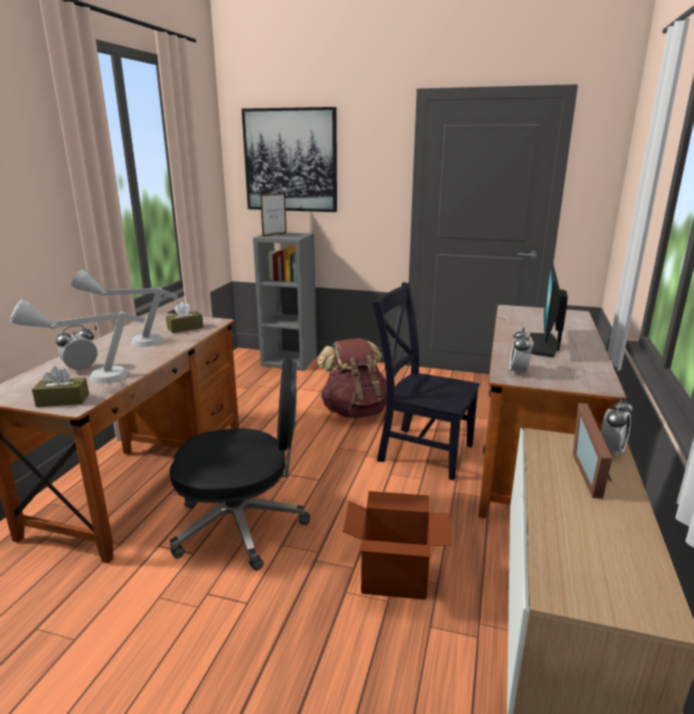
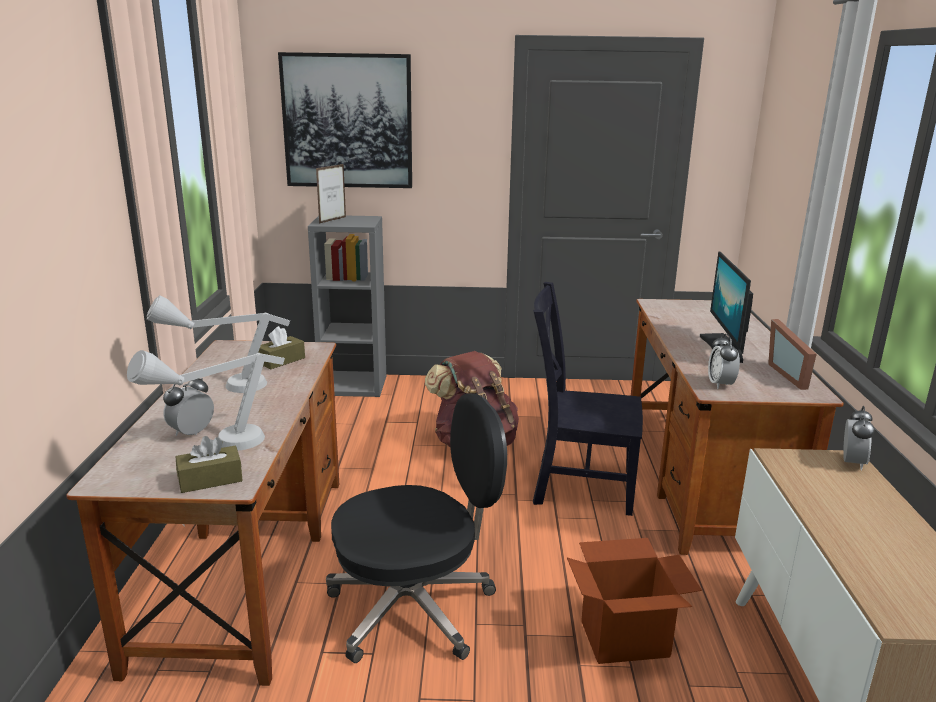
camera: 15 degrees left, 0 degrees up
picture frame [573,403,612,499] -> picture frame moved to [768,319,817,390]

